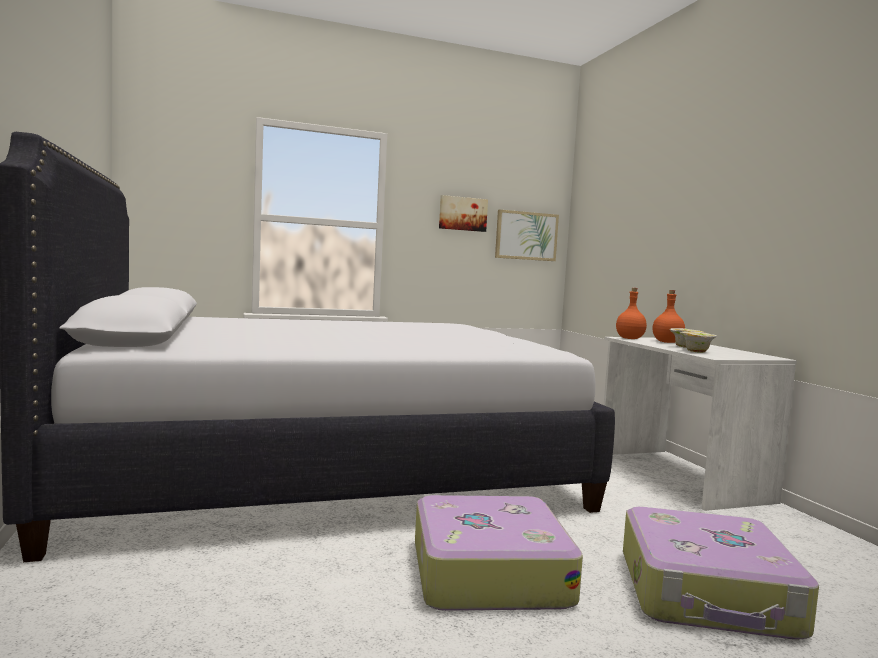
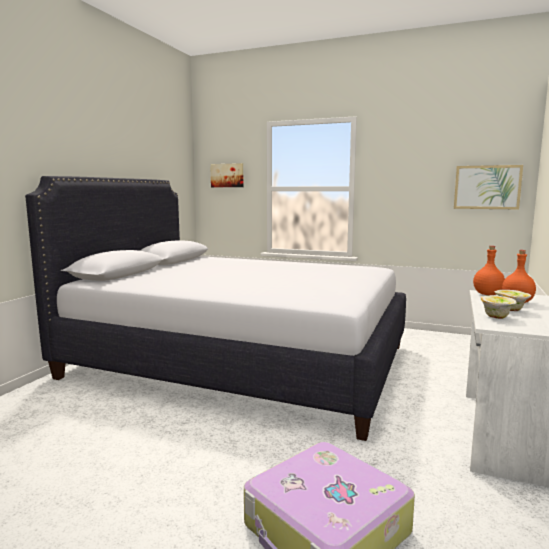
camera: 40 degrees right, 5 degrees up
suitcase [415,495,583,611] -> none
picture [439,195,488,232] -> picture moved to [210,163,244,187]

